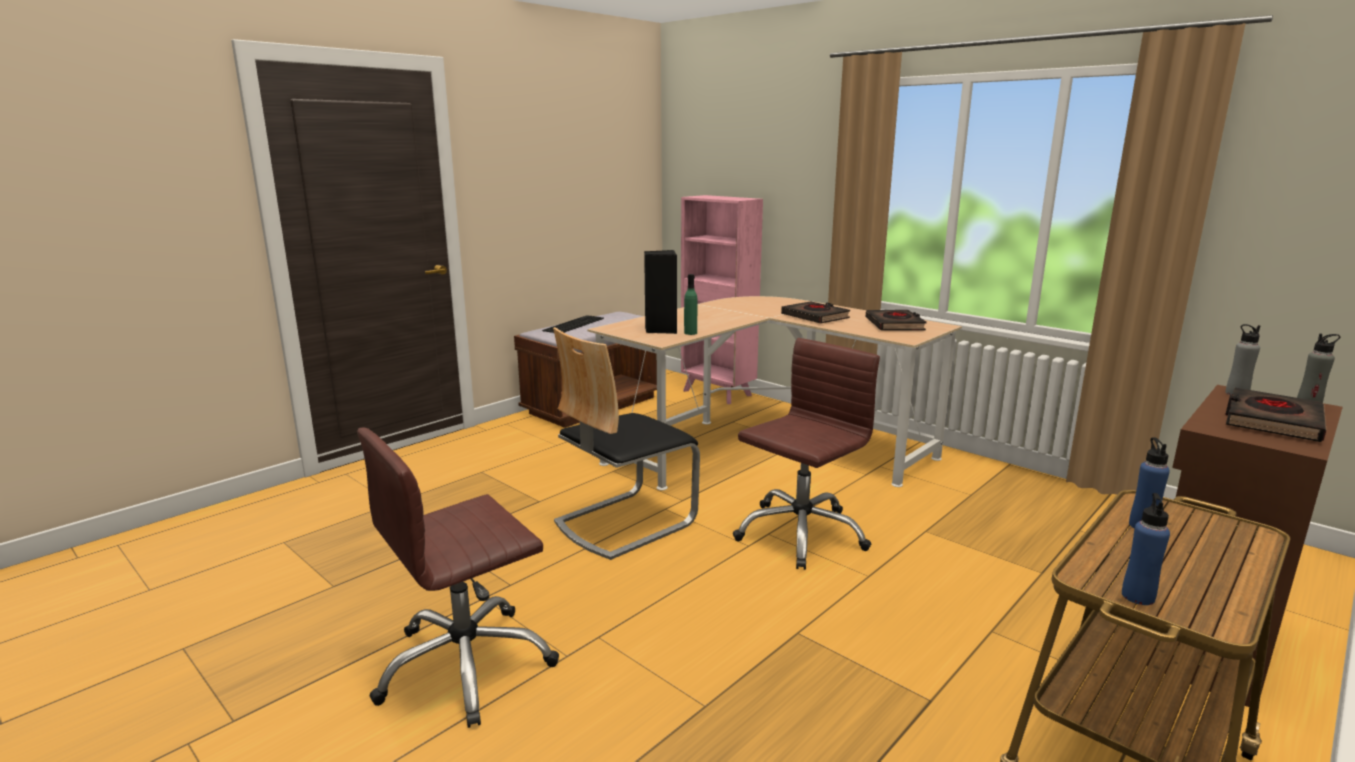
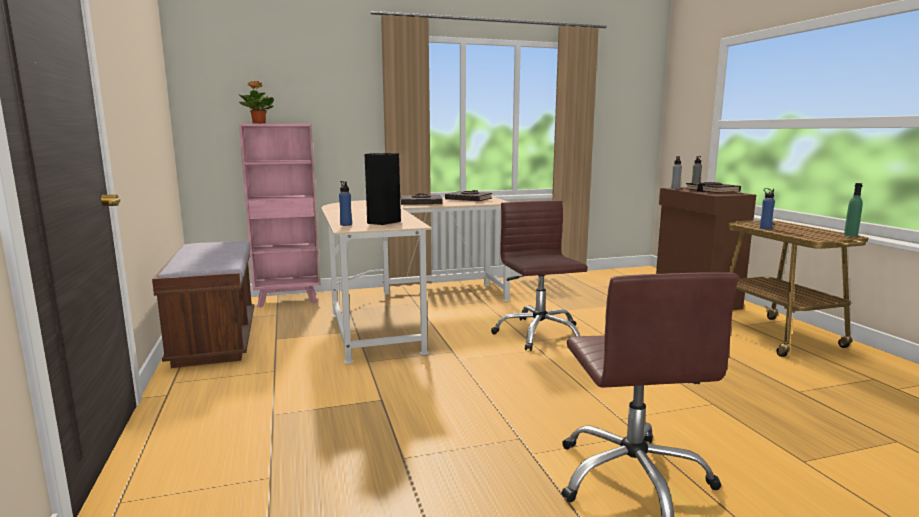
camera: 60 degrees left, 5 degrees down
keyboard [542,315,604,333] -> none
chair [553,327,700,560] -> none
green bottle [684,274,697,335] -> green bottle moved to [844,183,863,237]
blue bottle [1122,493,1170,605] -> blue bottle moved to [339,181,352,226]
none -> potted plant [238,81,274,124]

